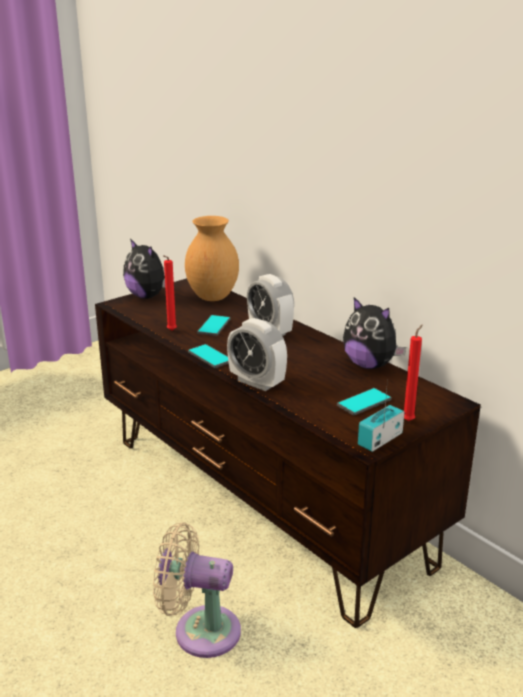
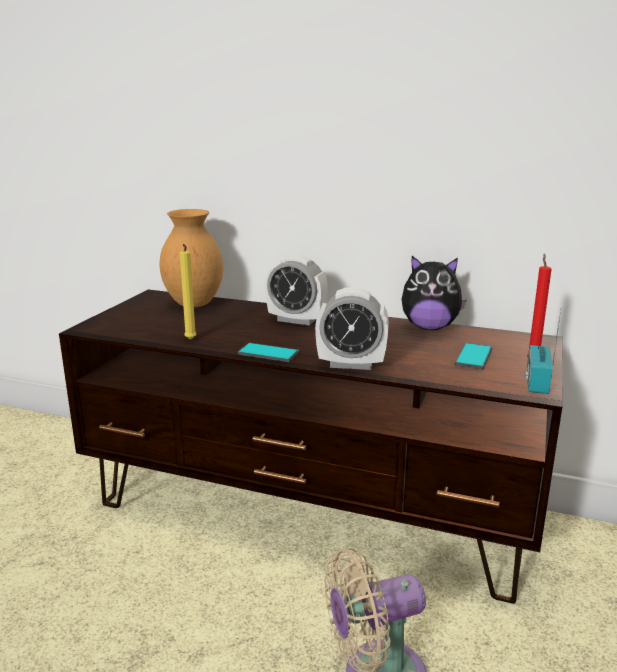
camera: 30 degrees left, 5 degrees down
plush toy [123,238,165,299] -> none
red candle [163,255,177,330] -> yellow candle [180,244,197,340]
phone [197,315,230,336] -> none

